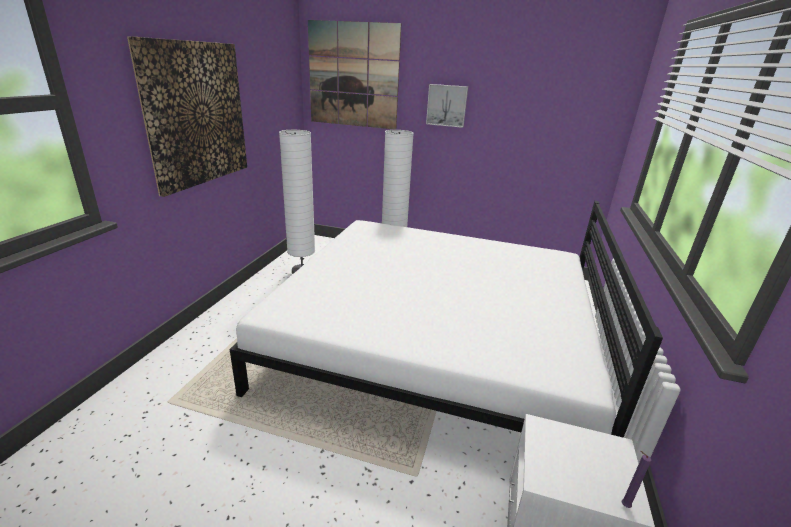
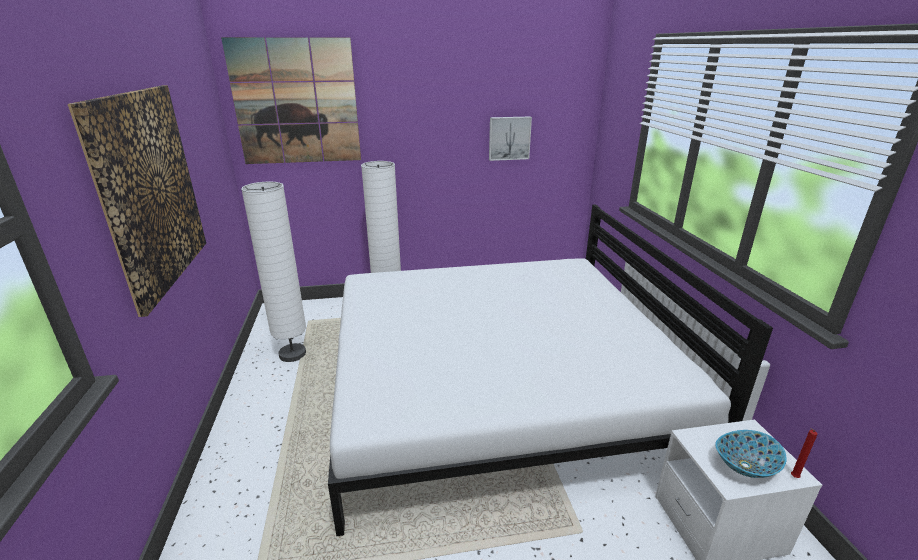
camera: 25 degrees left, 0 degrees up
picture [426,84,468,128] -> picture moved to [489,117,532,161]
purple candle [622,451,651,508] -> red candle [791,428,818,478]
none -> bowl [715,430,787,478]

